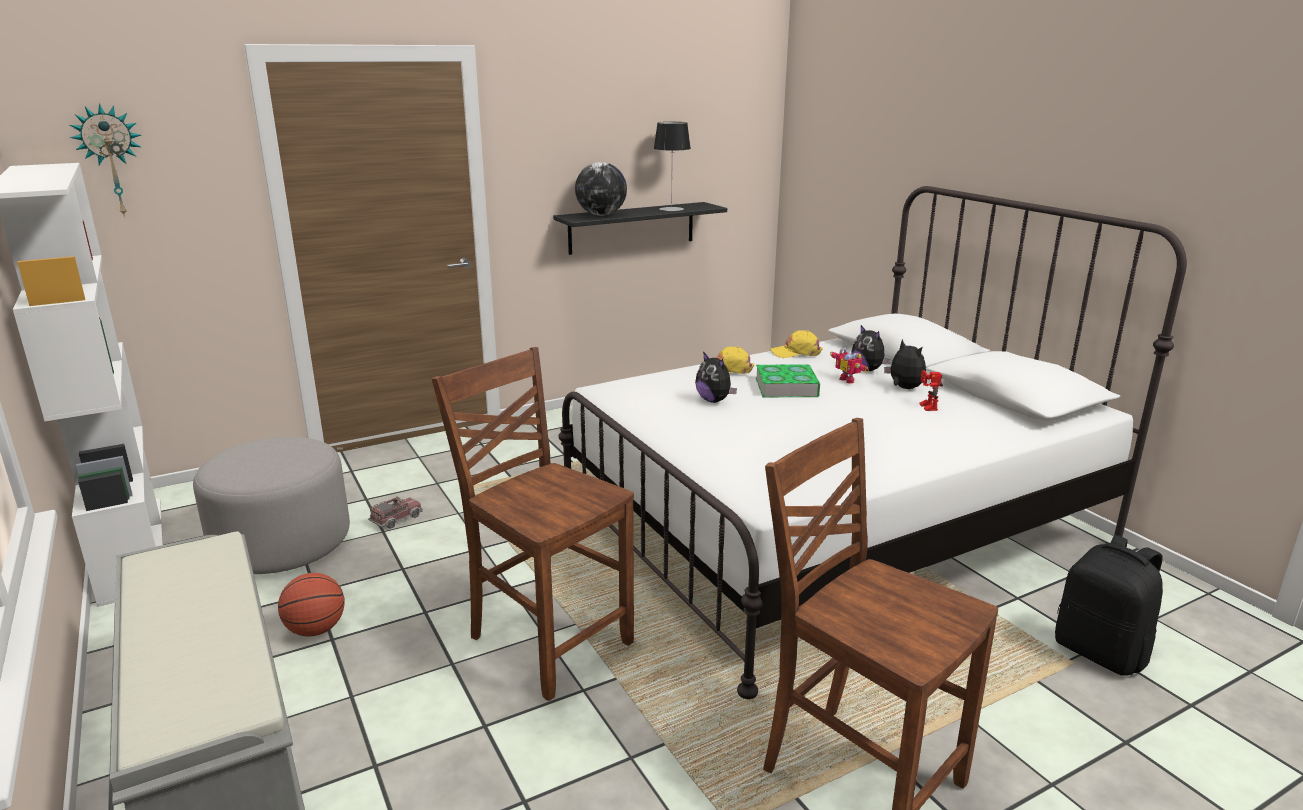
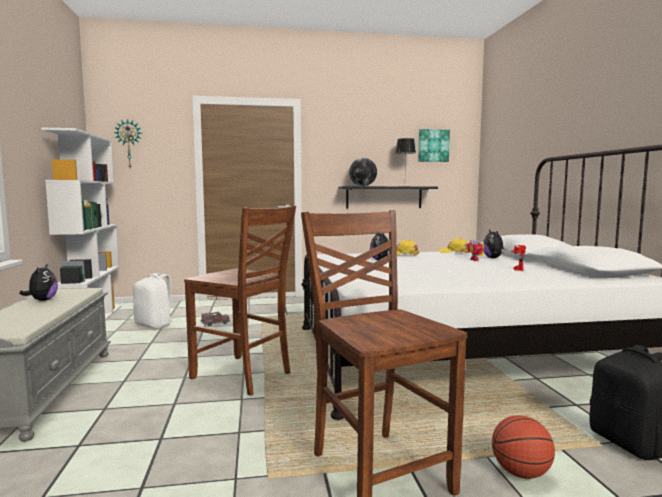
camera: 20 degrees right, 15 degrees down
grey ottoman [193,437,350,574] -> white backpack [133,273,175,329]
basketball [278,573,345,636] -> basketball moved to [492,415,555,479]
brown chair [432,347,634,701] -> brown chair turned 150 degrees clockwise [184,205,296,396]
book [756,364,820,397] -> none
plush toy [884,339,926,389] -> plush toy moved to [19,263,58,301]
none -> picture [418,129,450,162]

